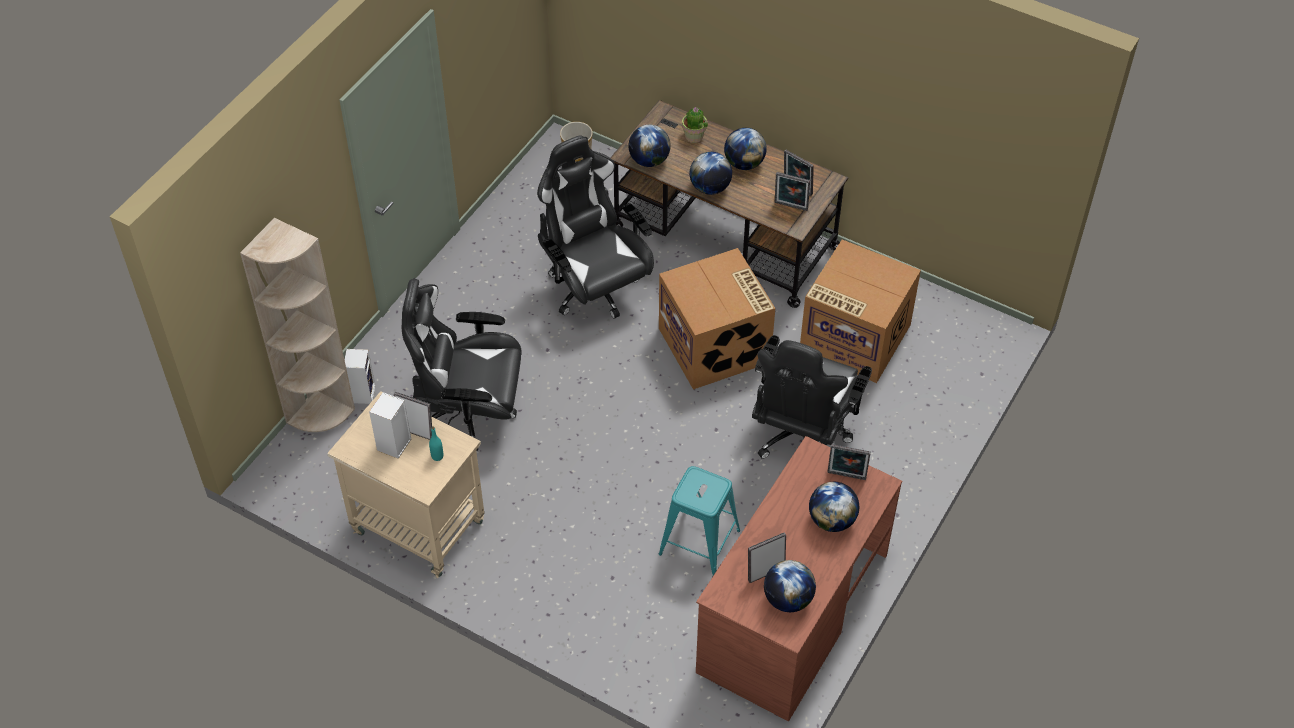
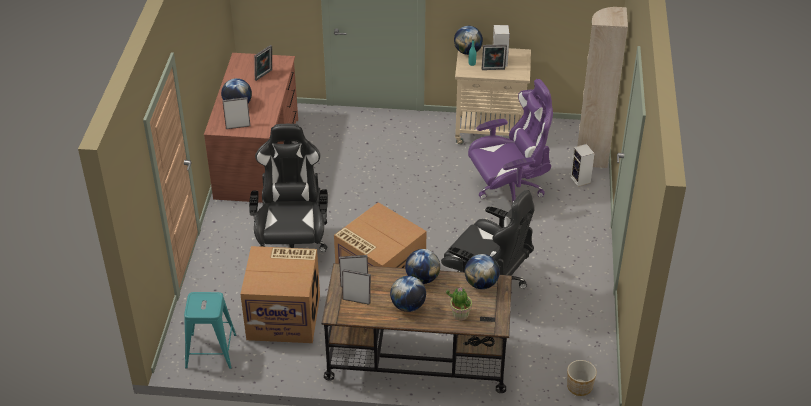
camera: 155 degrees right, 10 degrees down
black office chair [402,278,522,451] -> purple office chair [468,79,553,202]
turquoise stool [659,466,740,575] -> turquoise stool moved to [184,292,236,369]
globe [764,560,816,612] -> globe moved to [454,26,483,55]

